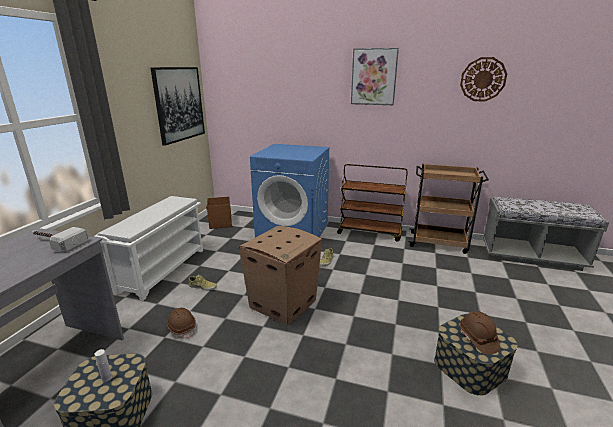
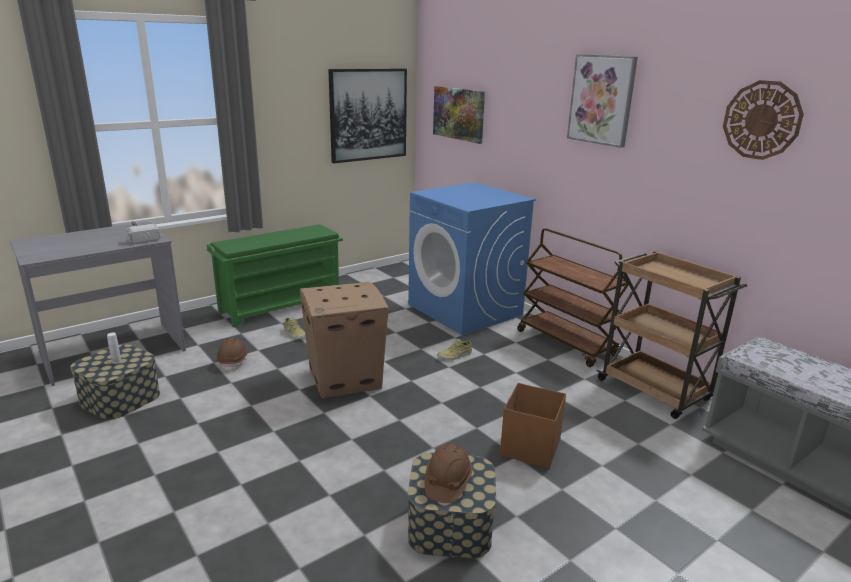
camera: 35 degrees right, 0 degrees up
white shoe rack [94,196,203,301] -> green shoe rack [207,224,343,327]
brown storage box [206,197,232,229] -> brown storage box moved to [500,383,566,469]
none -> picture [433,86,485,144]

